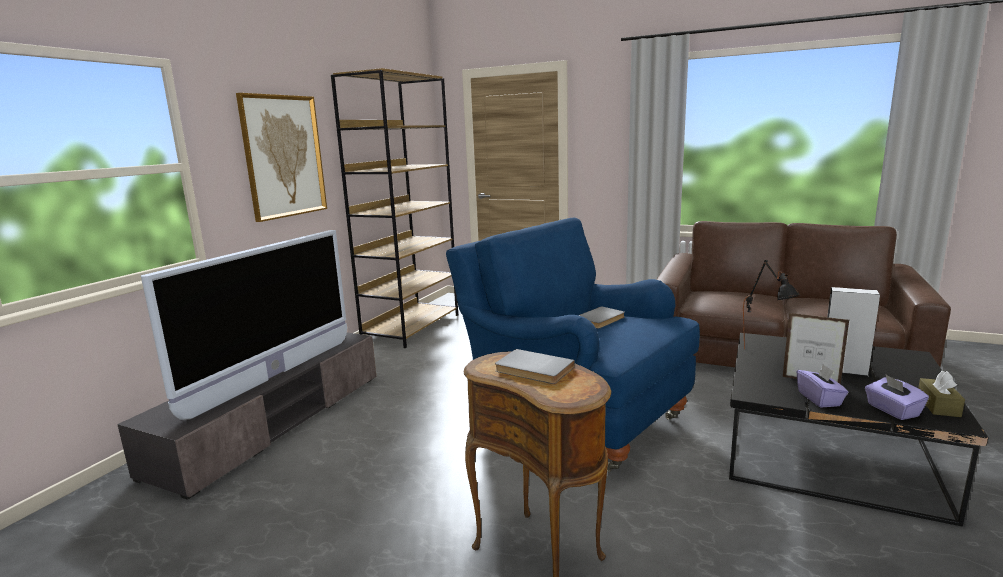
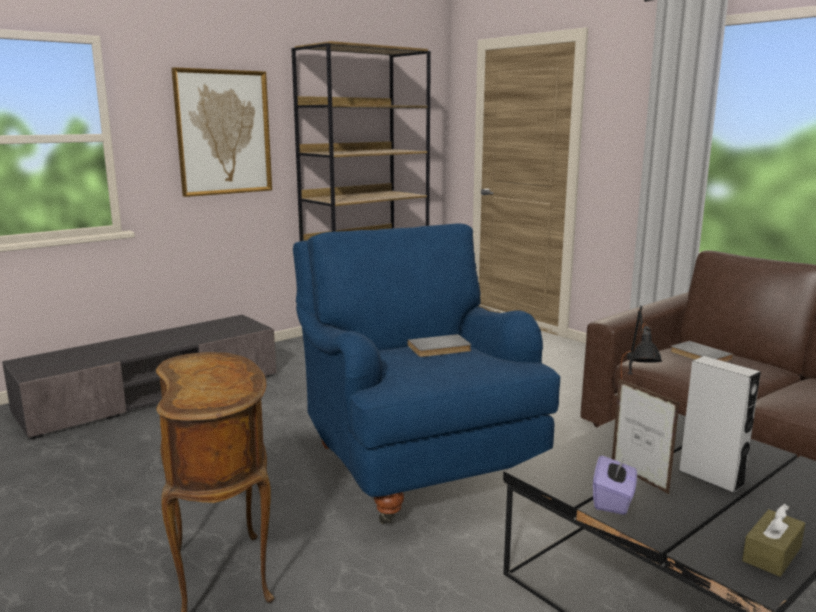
camera: 25 degrees right, 0 degrees up
television [141,230,347,420] -> none
grey book [495,349,575,384] -> grey book moved to [670,341,733,362]
purple tissue box [865,374,929,420] -> none

